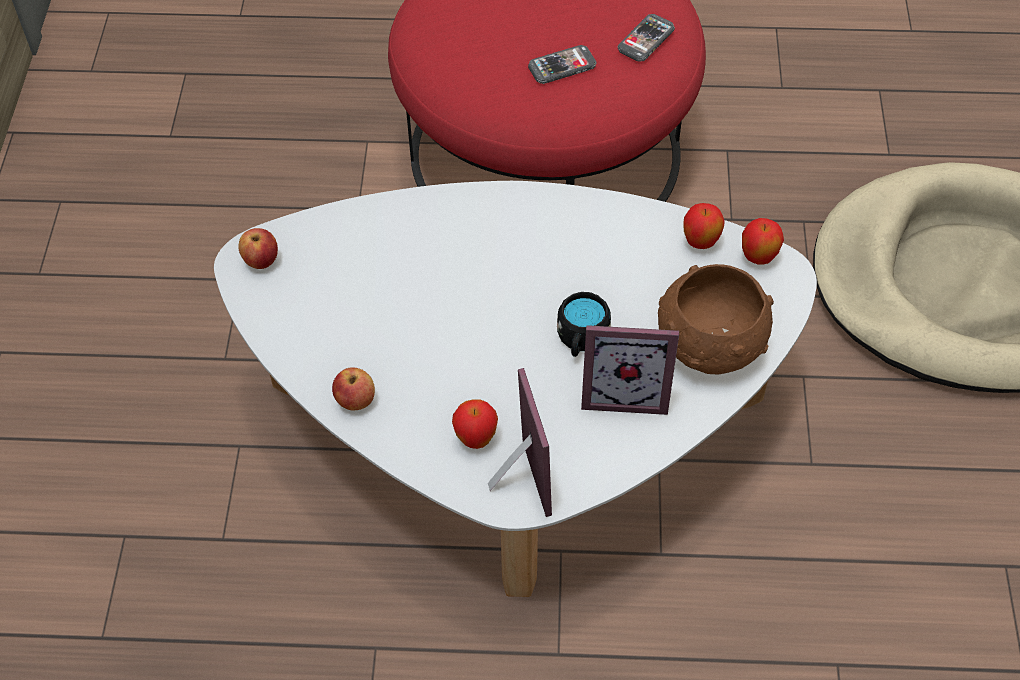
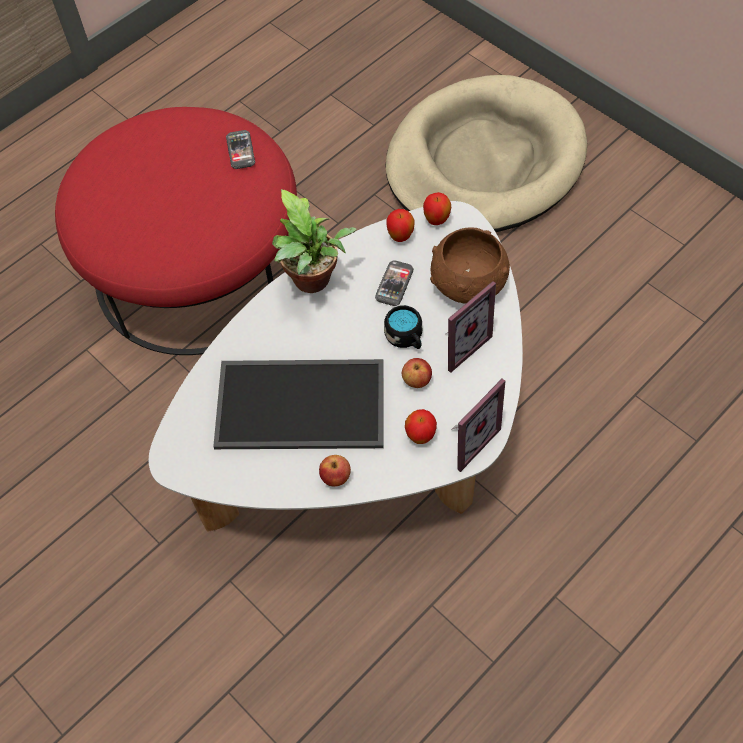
camera: 45 degrees left, 5 degrees up
apple [238,228,278,269] -> apple moved to [402,358,432,388]
picture frame [488,368,552,517] -> picture frame turned 105 degrees clockwise [451,379,505,472]
phone [528,45,596,84] -> phone moved to [375,260,414,306]
none -> tray [213,359,384,449]
none -> potted plant [272,189,357,293]

